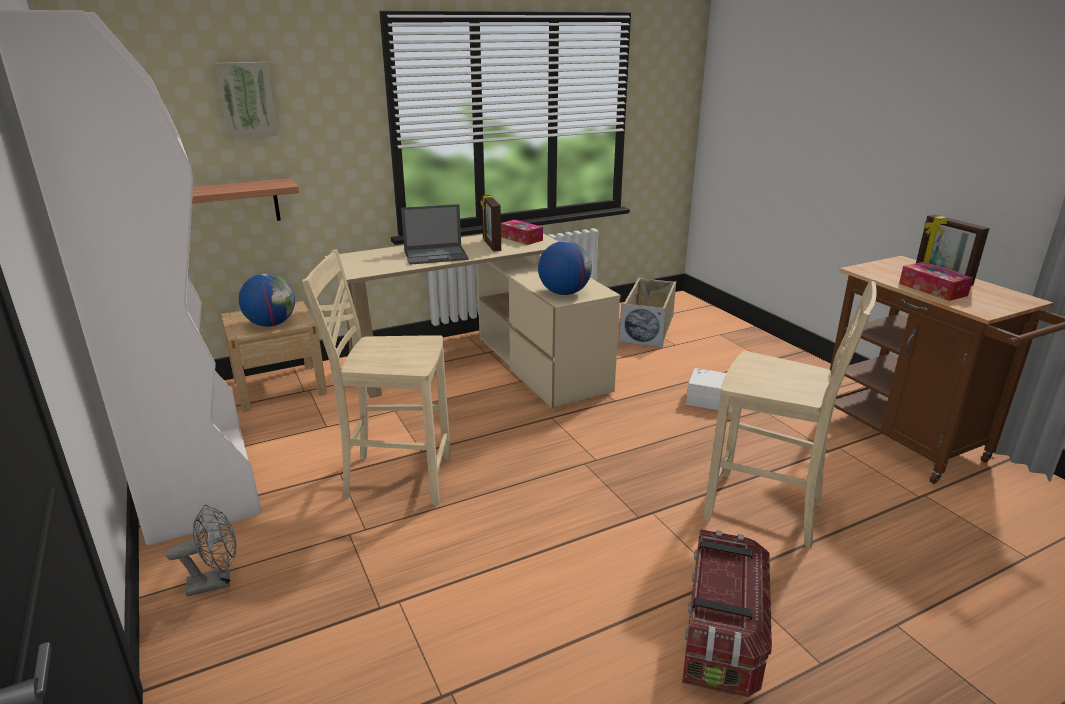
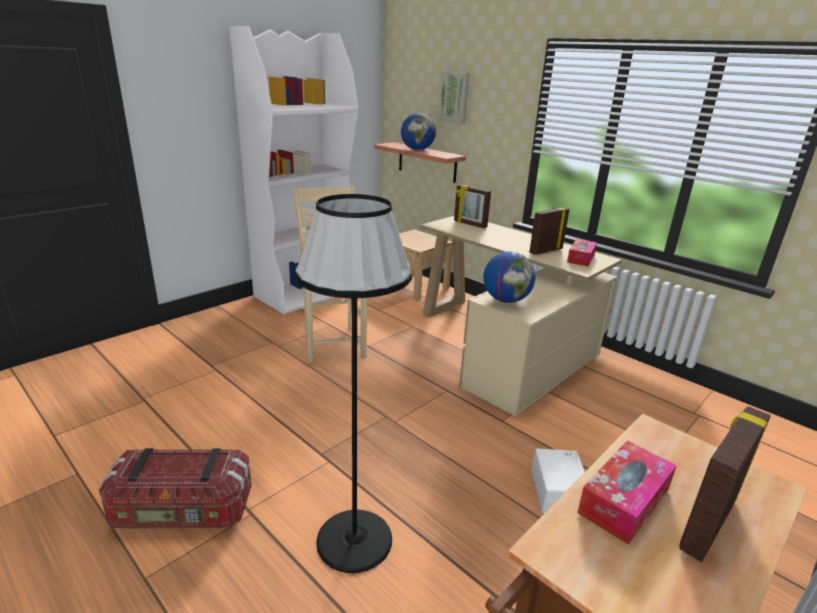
camera: 70 degrees right, 0 degrees up
grey fan [166,505,236,597] -> none
globe [239,274,295,327] -> globe moved to [401,113,436,150]
laptop [401,204,469,265] -> none
beige storage box [619,278,676,348] -> none
beige chair [703,278,877,548] -> black floor lamp [295,194,412,573]
none -> picture frame [454,184,491,228]

